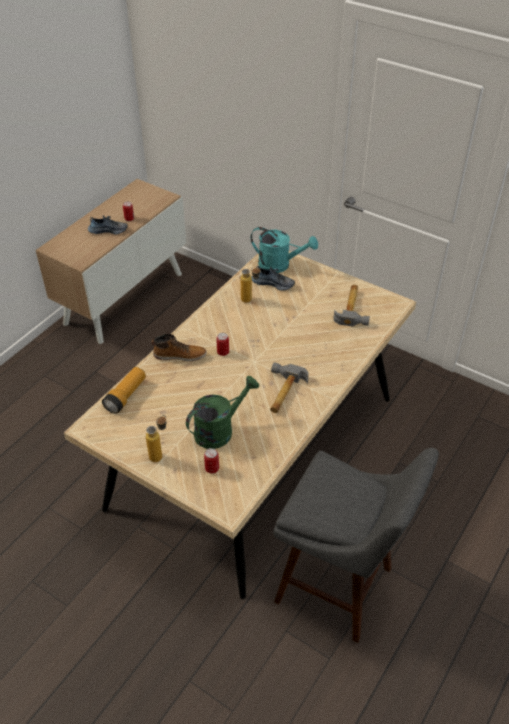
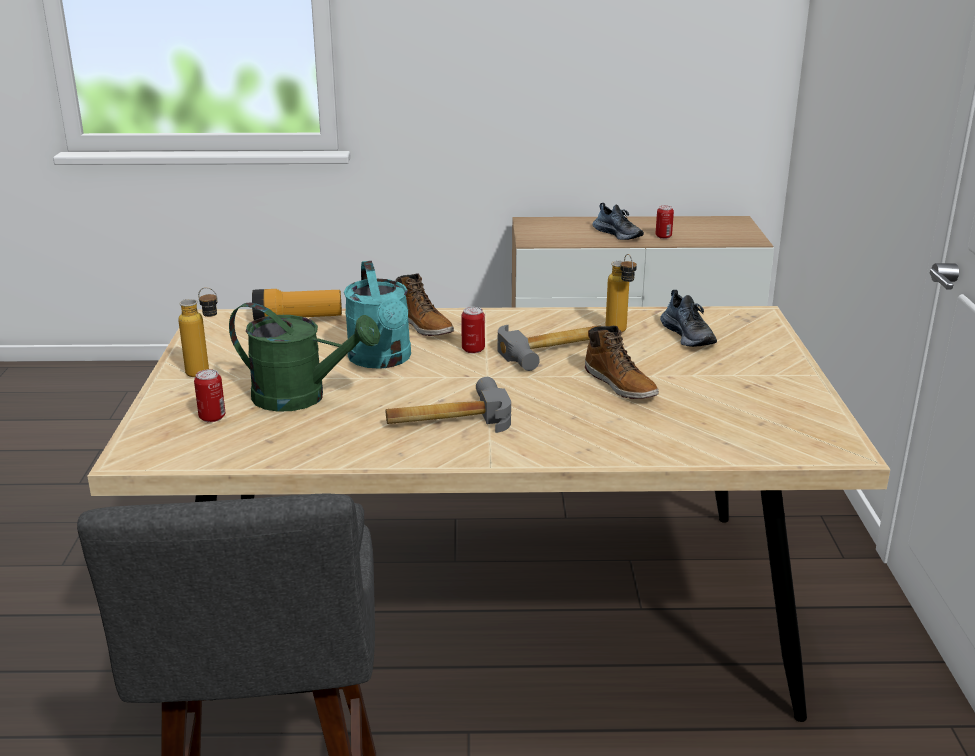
camera: 55 degrees right, 20 degrees down
turquoise watering can [251,227,318,273] -> turquoise watering can moved to [344,261,411,369]
hammer [333,285,370,327] -> hammer moved to [497,325,600,371]
none -> boot [585,326,659,399]

